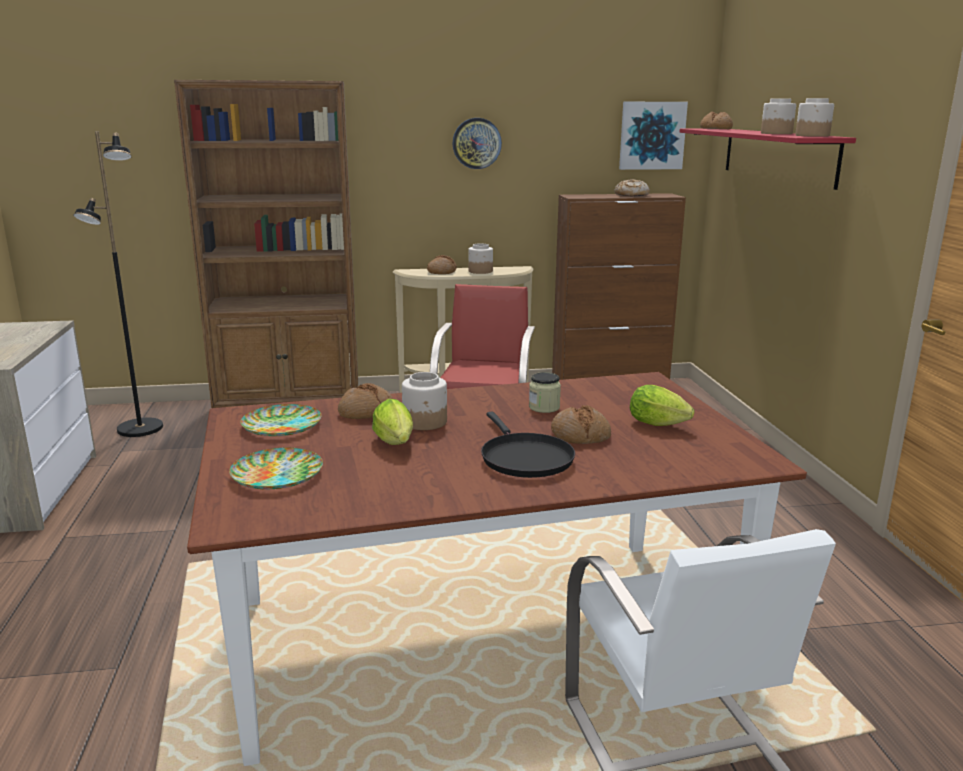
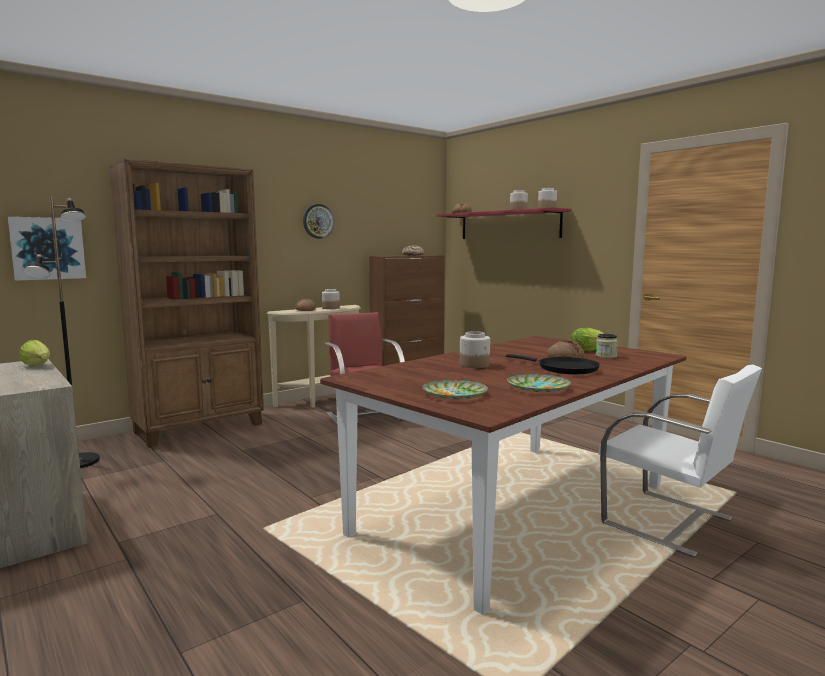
camera: 30 degrees left, 10 degrees down
plate [240,404,322,436] -> plate moved to [507,374,571,392]
bread [338,383,393,419] -> none
lettuce [372,399,413,445] -> lettuce moved to [19,340,50,366]
jar [529,372,561,413] -> jar moved to [596,334,618,358]
picture [619,102,688,170] -> picture moved to [8,217,86,281]

